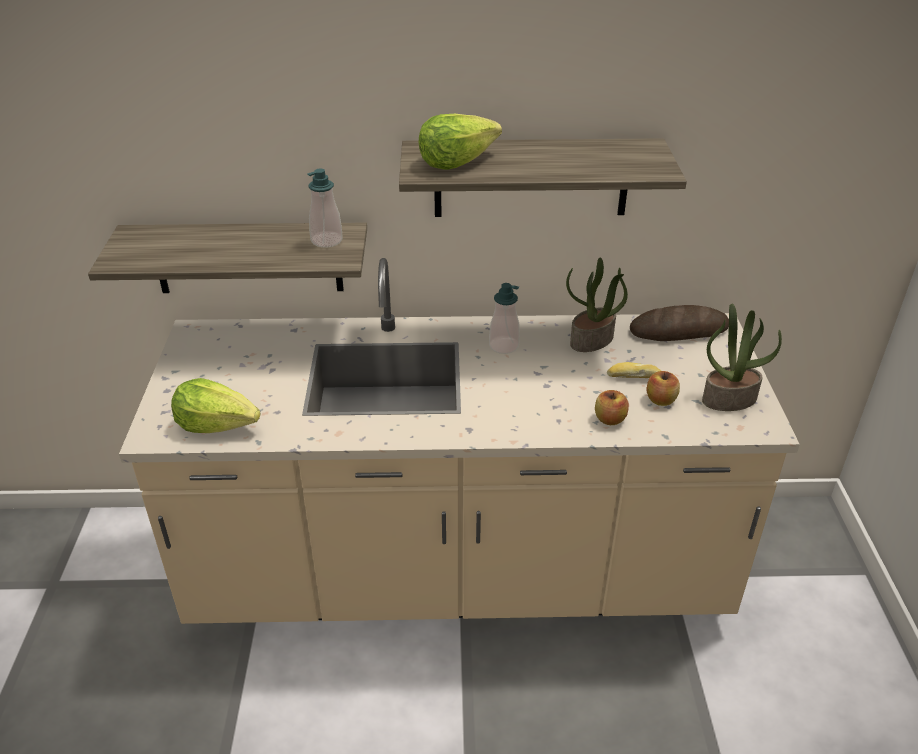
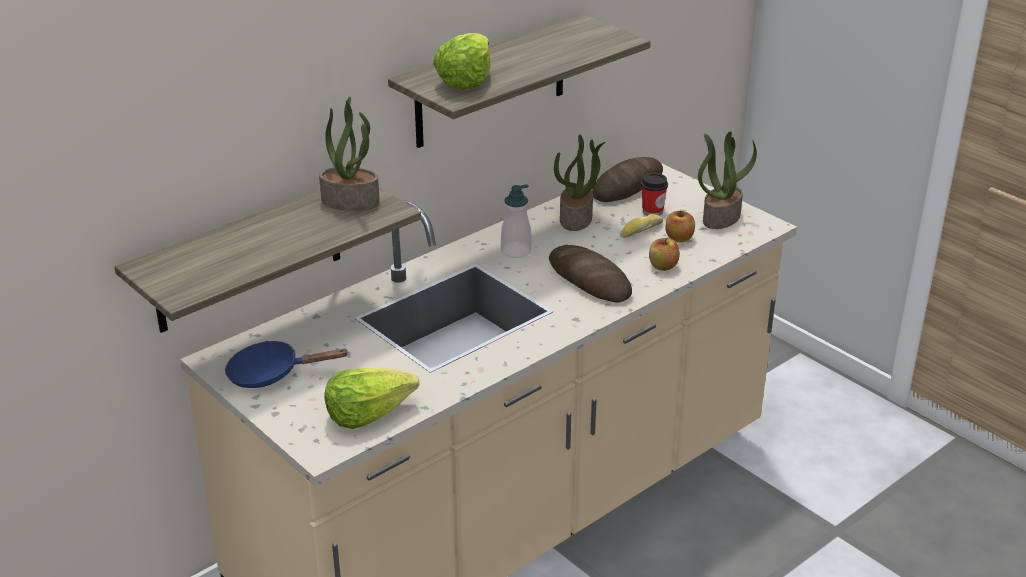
camera: 40 degrees left, 5 degrees down
soap dispenser [307,169,342,248] -> potted plant [319,97,380,211]
none -> blue frying pan [225,341,349,388]
none -> bread [549,245,632,303]
none -> cup [641,173,668,216]

